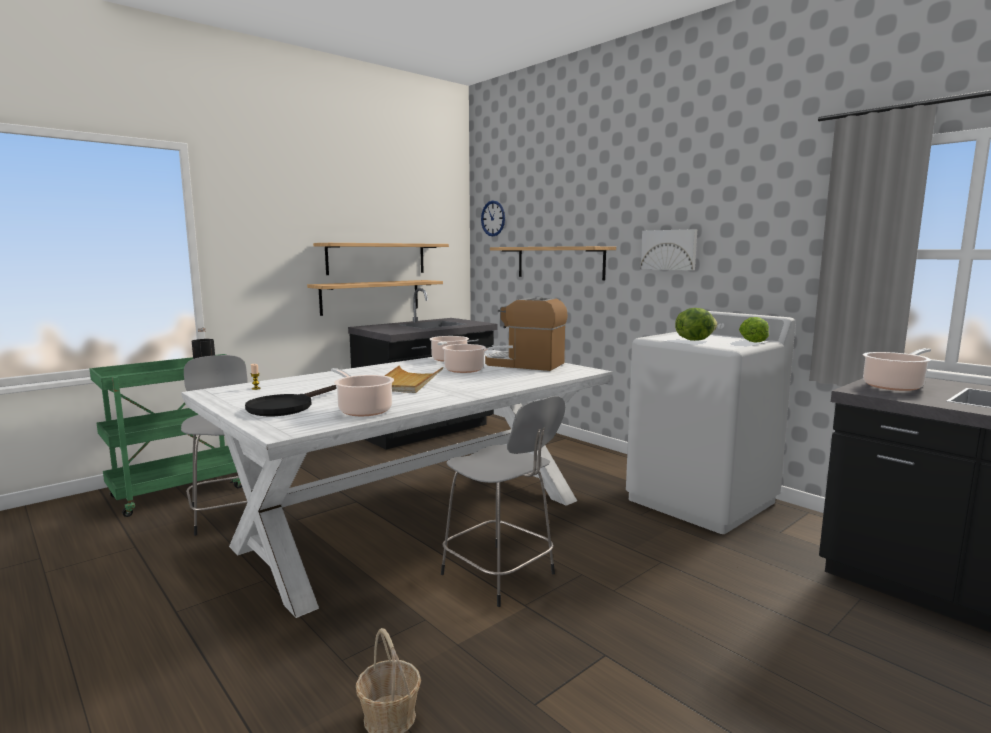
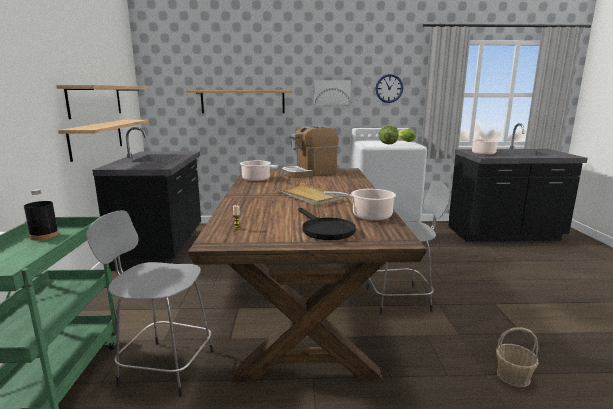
camera: 50 degrees left, 5 degrees up
white dining table [181,350,612,618] -> brown dining table [188,168,426,382]
cooking pot [442,344,513,373] -> none
wall clock [481,201,505,236] -> wall clock moved to [375,74,403,103]

